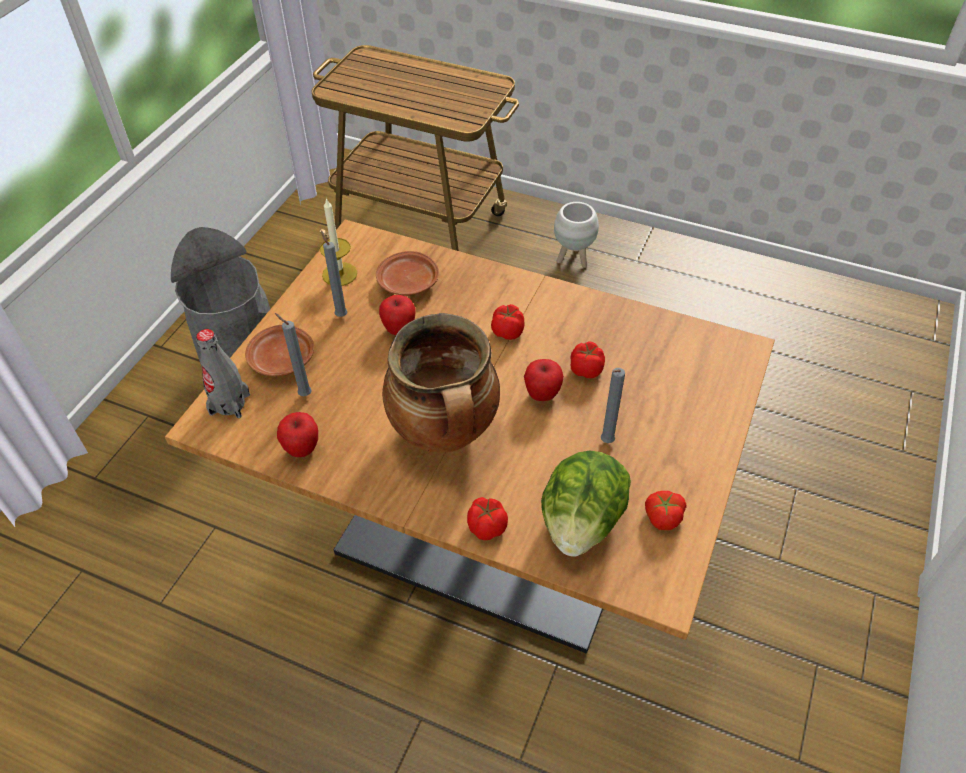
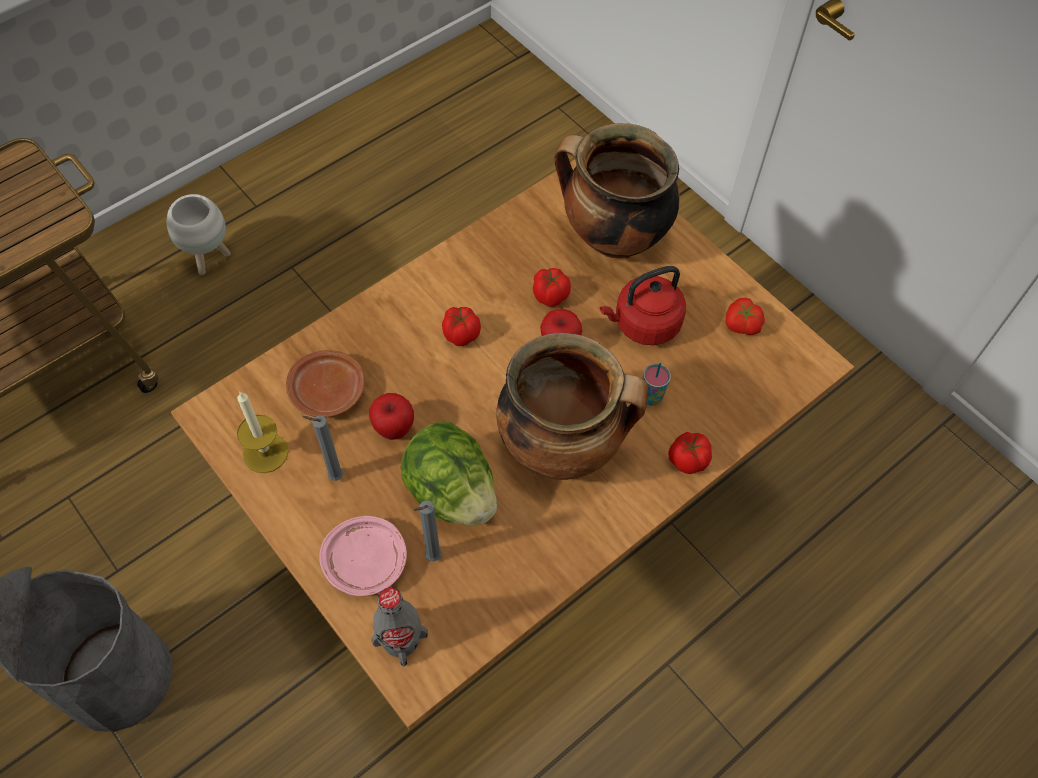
camera: 65 degrees left, 10 degrees up
brown plate [245,325,314,376] -> pink plate [319,516,407,596]
apple [277,412,318,457] -> none
lettuce [541,451,631,557] -> lettuce moved to [401,421,497,525]
grey candle [601,368,625,443] -> red kettle [600,266,686,345]
none -> cooking pot [554,123,680,258]
none -> cup [643,363,671,406]

